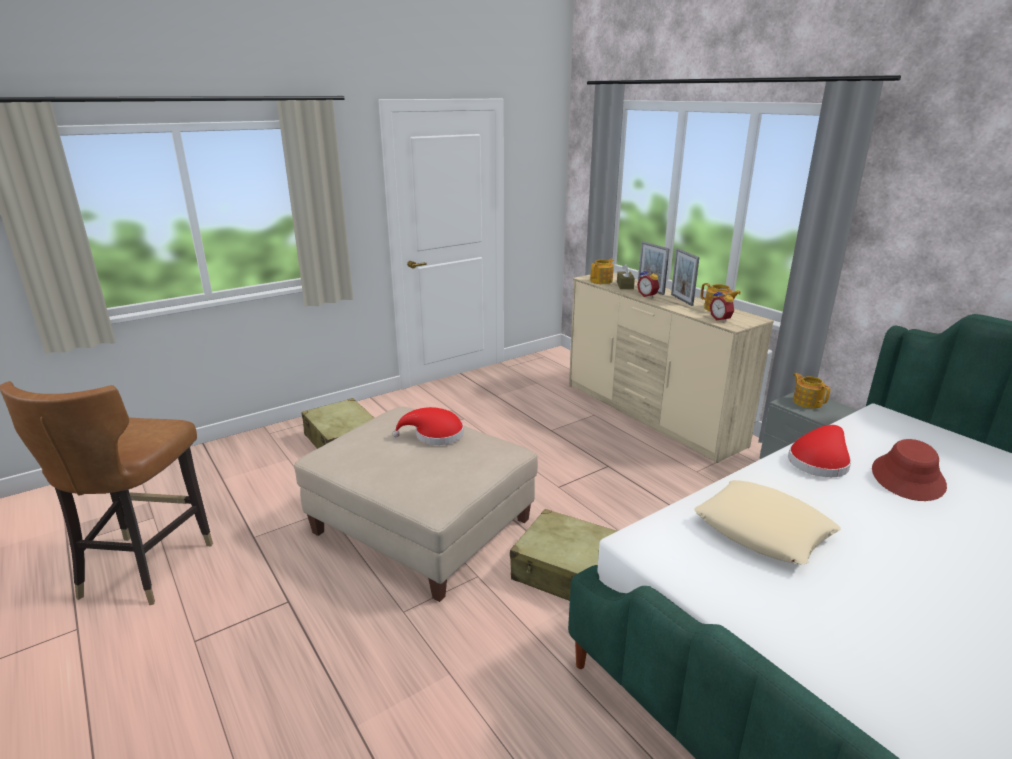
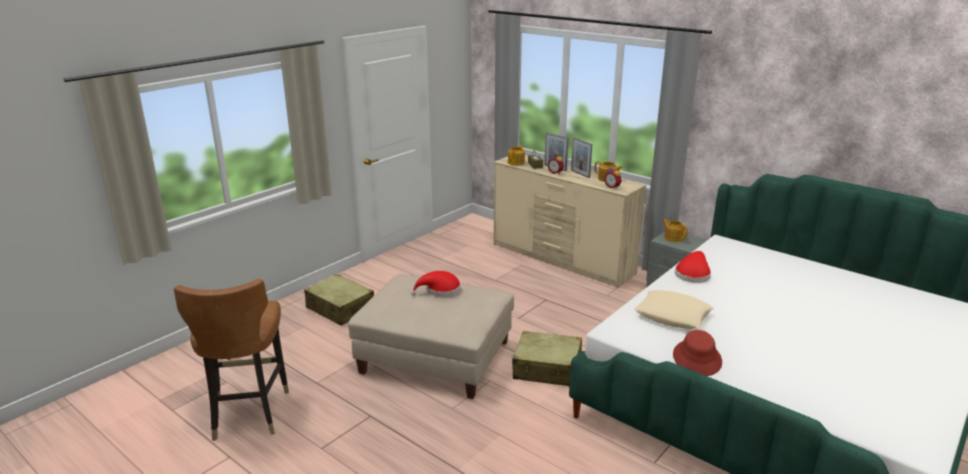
camera: 15 degrees left, 0 degrees up
red hat [872,439,947,501] -> red hat moved to [673,330,722,376]

